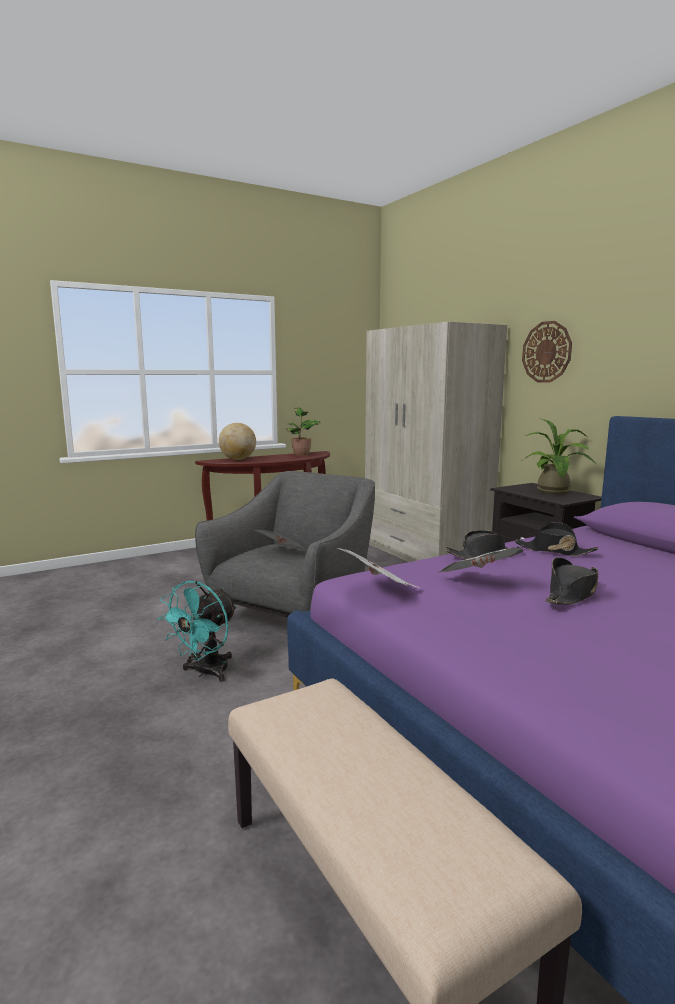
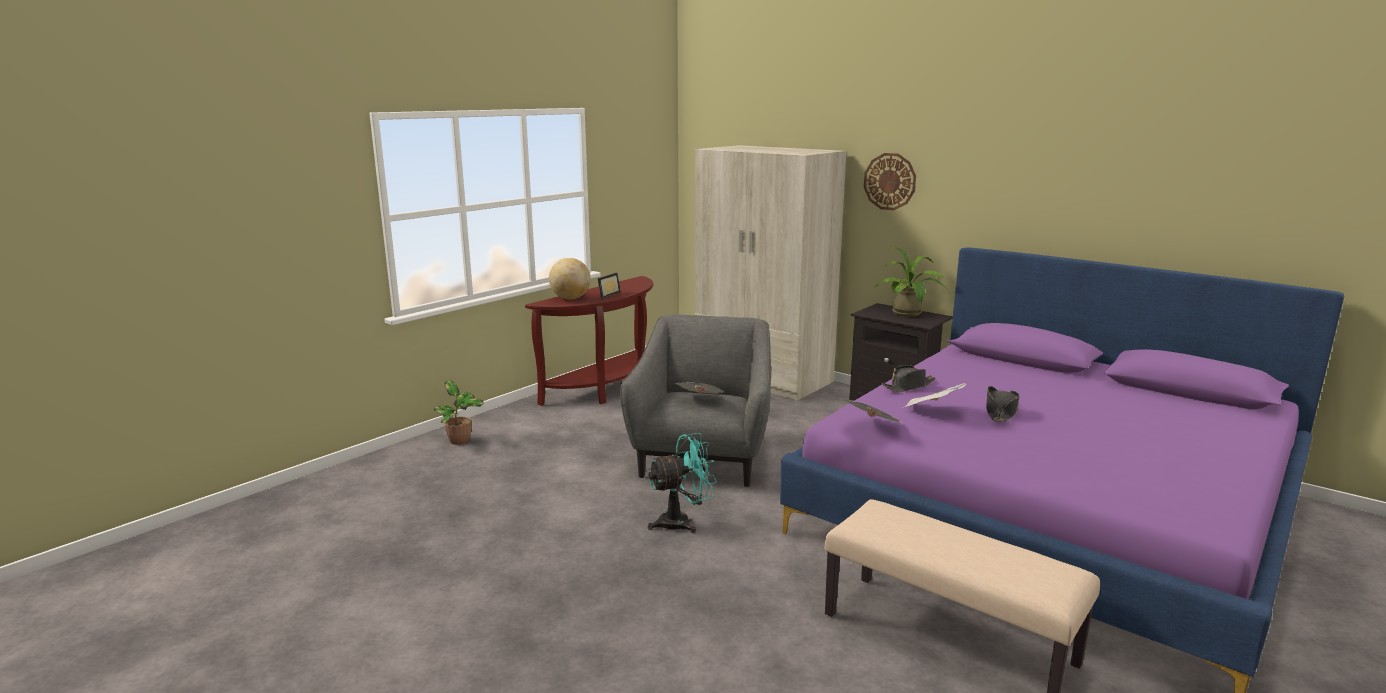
camera: 20 degrees left, 5 degrees up
turquoise fan [158,581,237,682] -> turquoise fan turned 120 degrees counterclockwise [648,433,717,533]
potted plant [285,407,321,456] -> potted plant moved to [434,380,484,445]
black hat [514,522,598,556] -> none
none -> picture frame [598,273,621,299]

